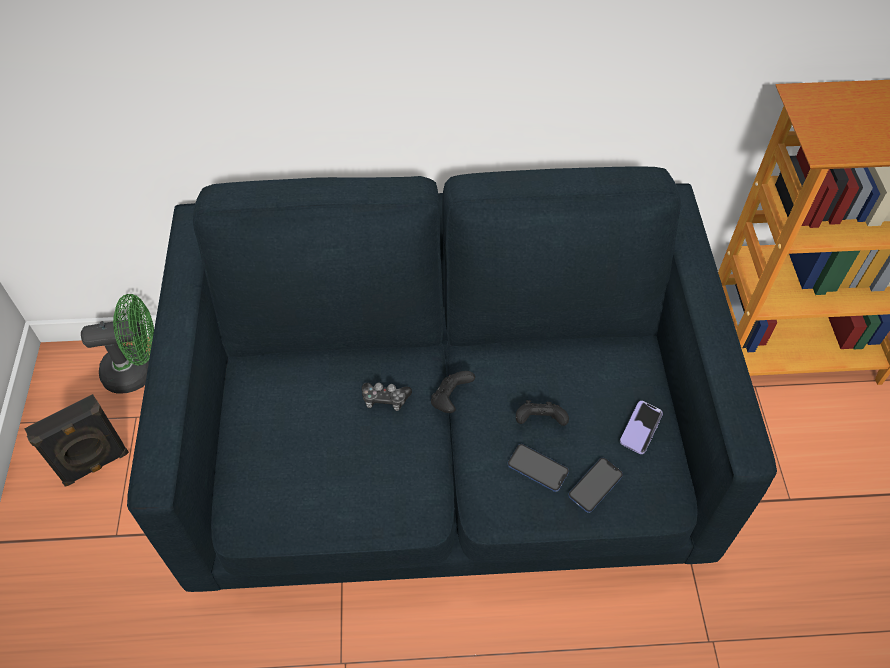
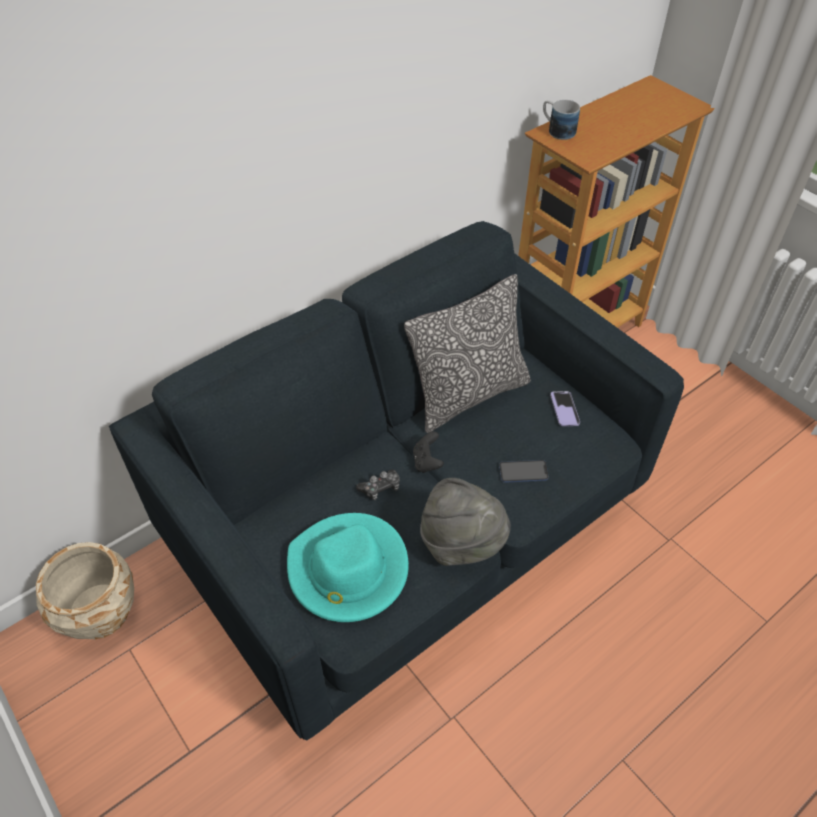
camera: 35 degrees left, 5 degrees down
black speaker [24,394,129,487] -> none
green fan [81,294,154,394] -> beige planter [36,542,134,639]
black game controller [516,400,569,426] -> none
phone [568,458,623,513] -> none
none -> turquoise hat [287,513,409,622]
none -> pillow [404,274,531,433]
none -> grey hat [420,478,511,566]
none -> mug [543,100,580,140]

